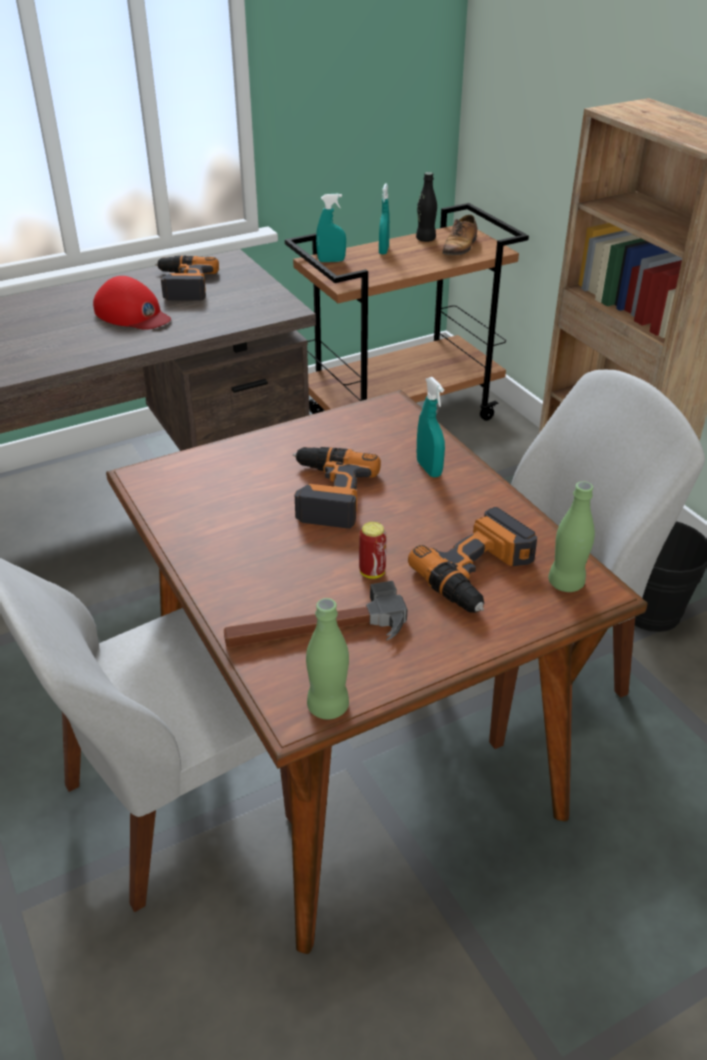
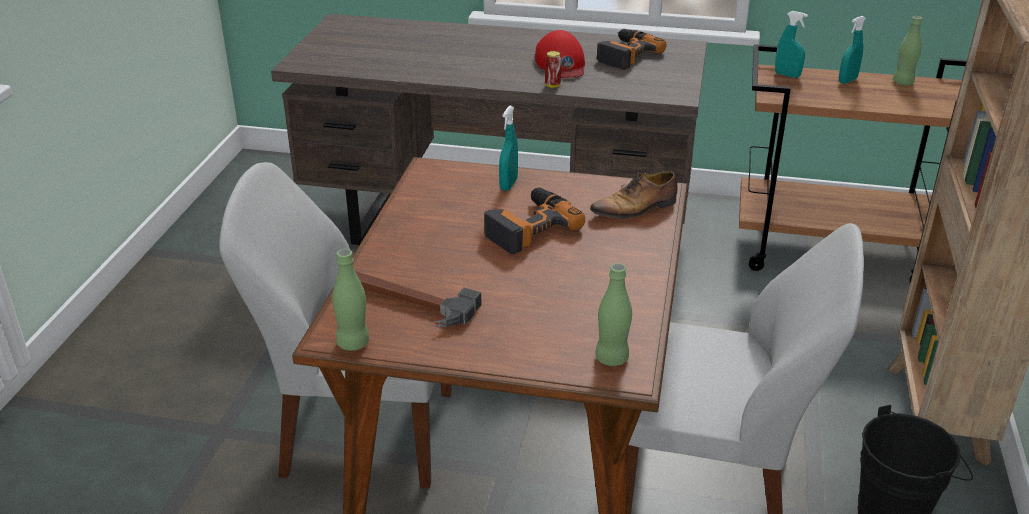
camera: 40 degrees right, 5 degrees down
can [359,522,387,579] -> can moved to [545,51,561,88]
power drill [408,507,537,612] -> none
black bottle [416,172,437,242] -> green bottle [893,16,922,86]
turquoise spray bottle [417,377,445,477] -> turquoise spray bottle moved to [499,106,518,191]
shoe [442,214,477,255] -> shoe moved to [590,171,678,218]

